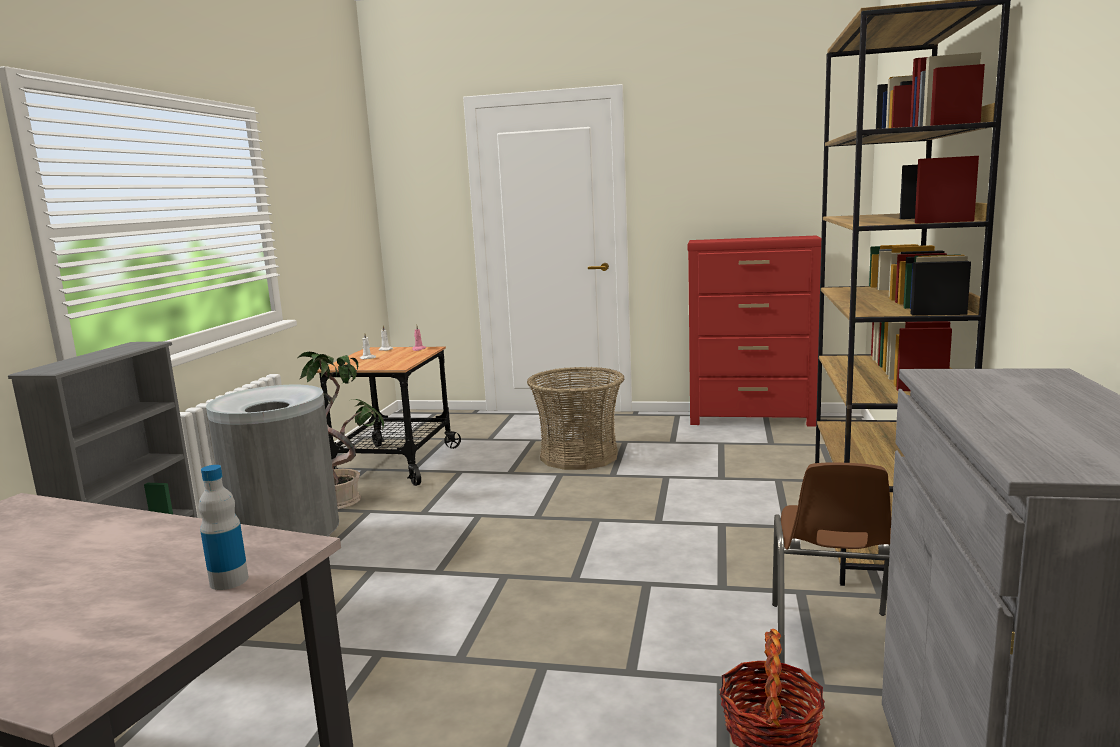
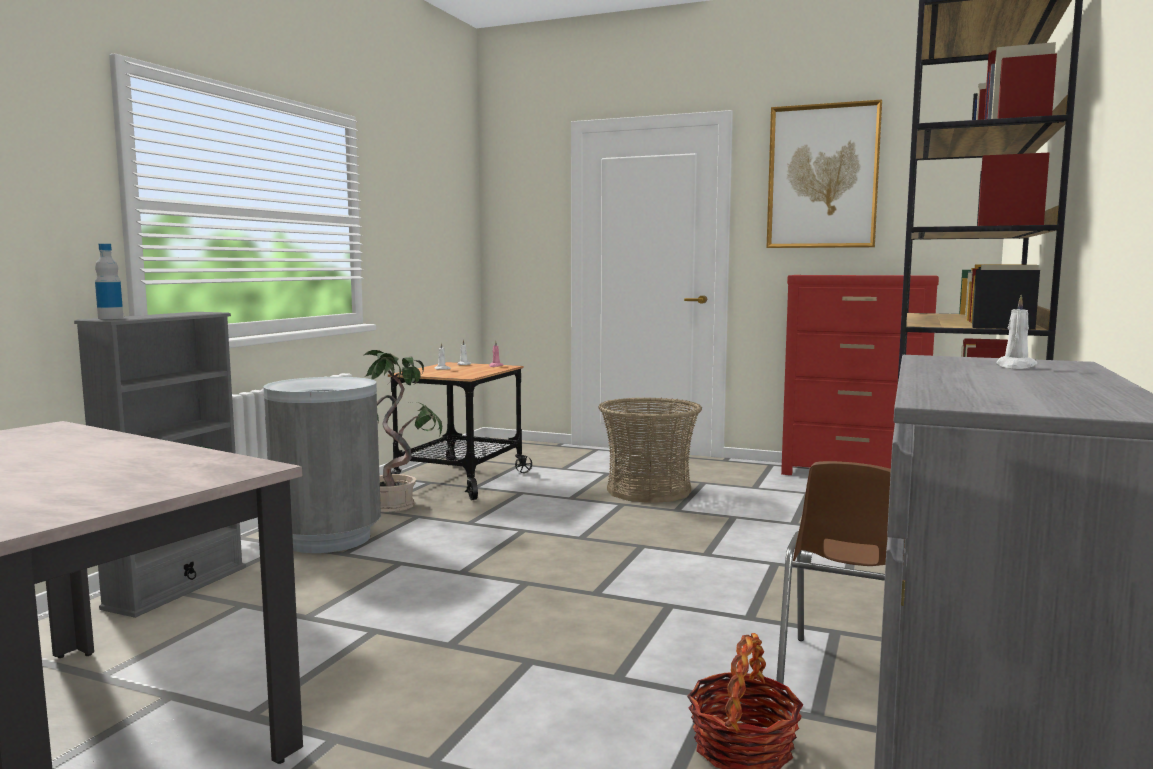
camera: 10 degrees right, 5 degrees down
bottle [199,465,249,590] -> bottle moved to [95,244,123,319]
none -> picture [766,100,882,248]
none -> white candle [996,295,1037,369]

